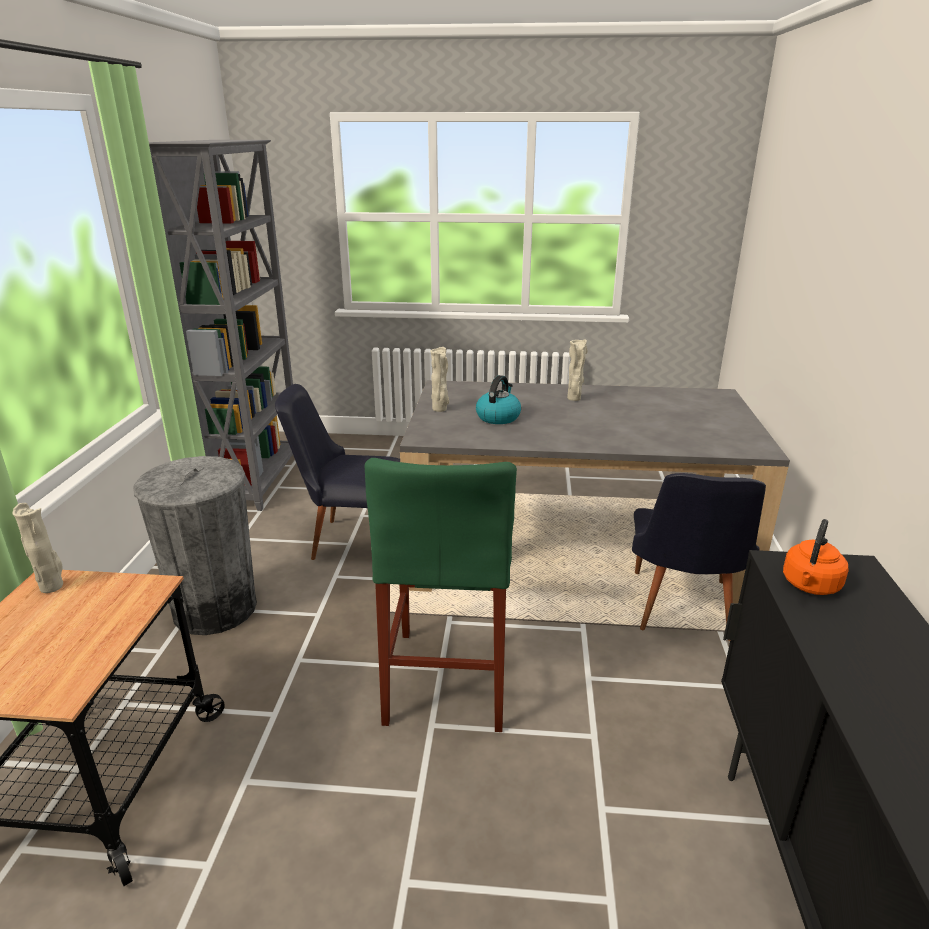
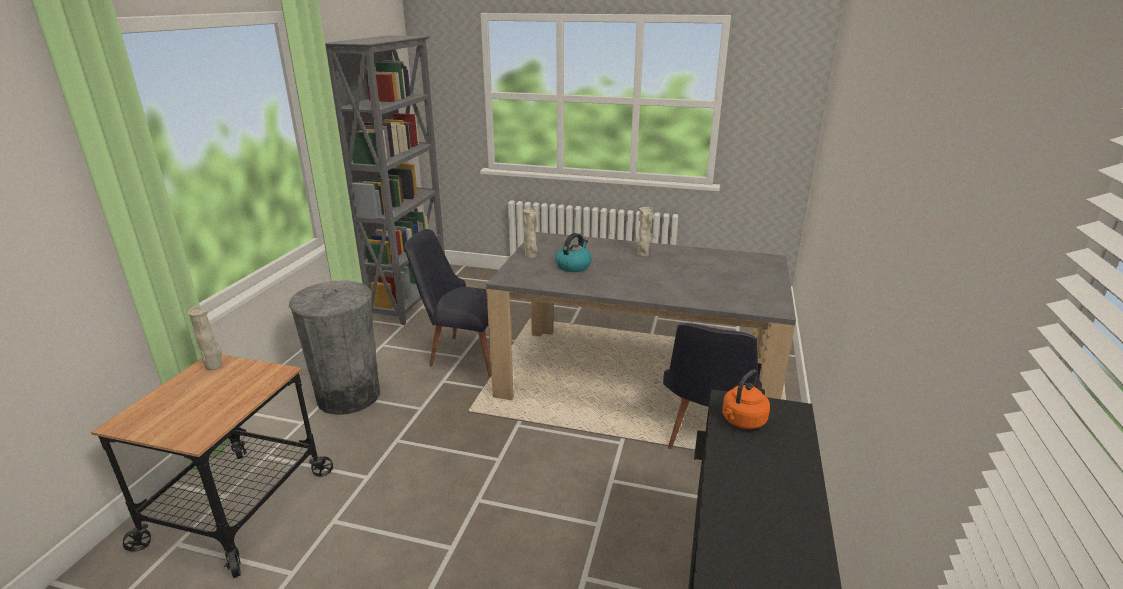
camera: 10 degrees right, 0 degrees up
green stool [365,458,517,732] -> none

